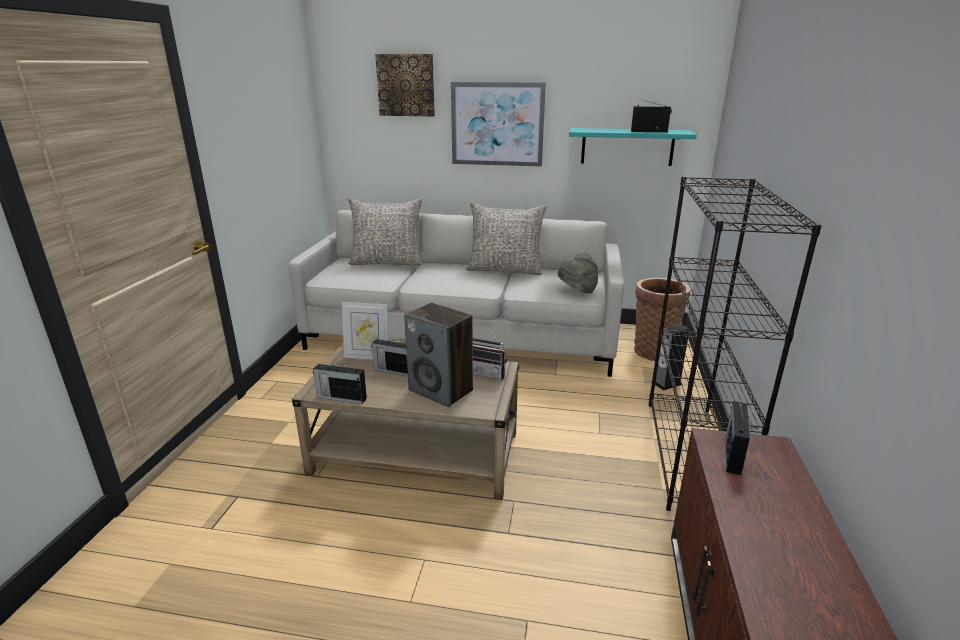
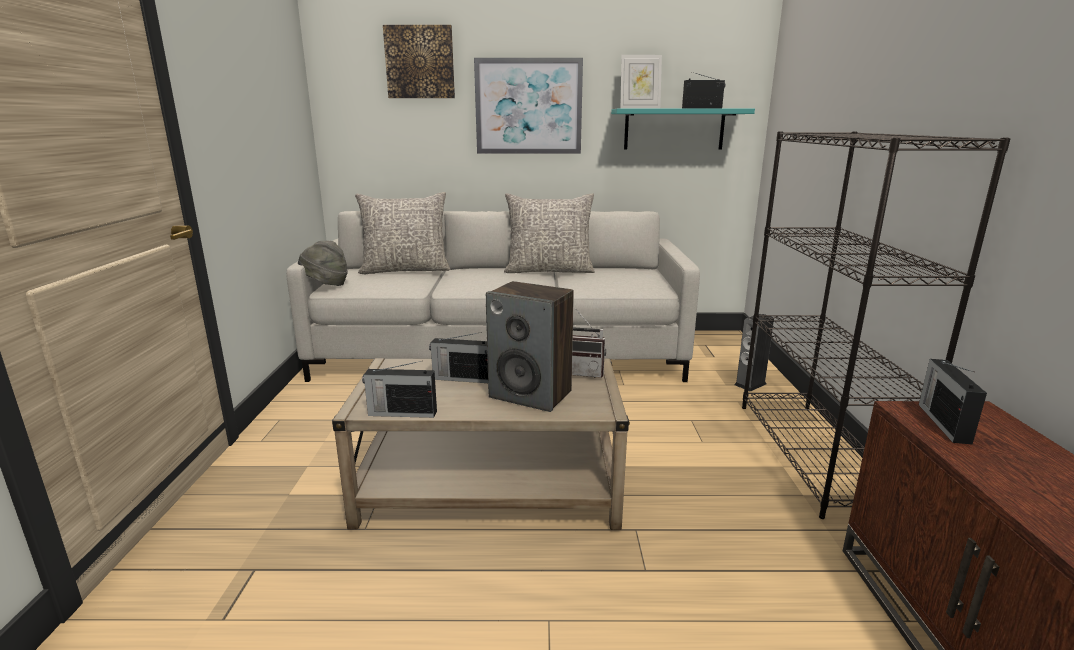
camera: 10 degrees left, 5 degrees down
picture frame [342,302,388,360] -> picture frame moved to [620,55,662,109]
grey hat [558,253,598,294] -> grey hat moved to [298,241,348,286]
basket [634,278,690,361] -> none

